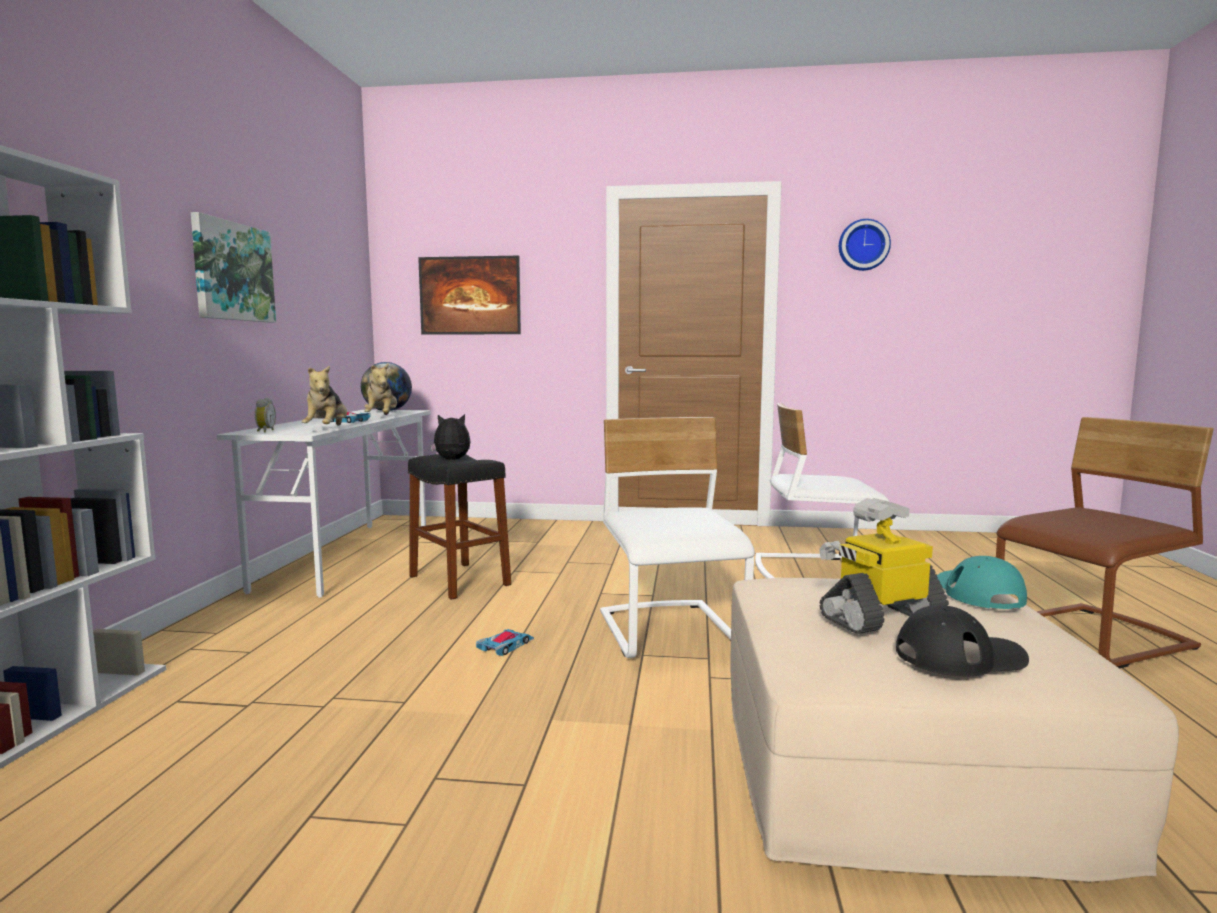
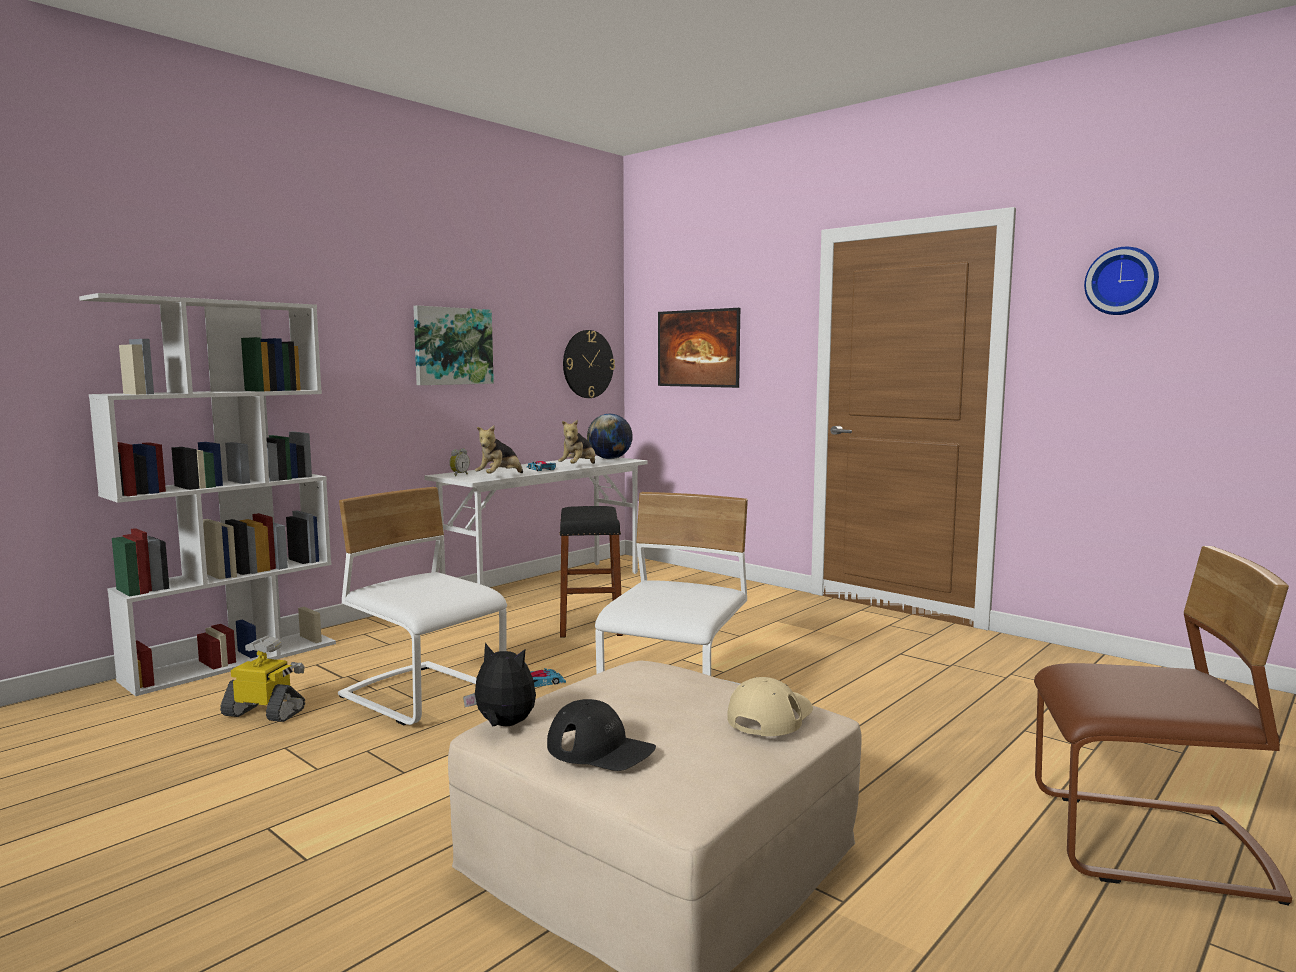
camera: 35 degrees right, 0 degrees up
plush toy [430,414,471,460] -> plush toy moved to [463,643,536,726]
white chair [755,403,890,578] -> white chair moved to [338,487,507,725]
toy robot [819,498,949,634] -> toy robot moved to [220,636,305,722]
turquoise cap [937,556,1027,609] -> beige cap [727,677,813,736]
none -> wall clock [563,330,615,398]

